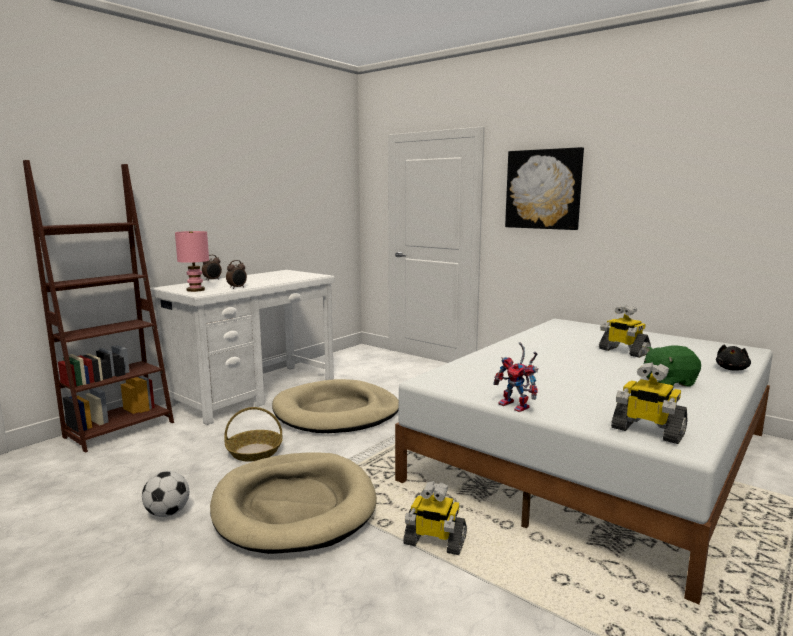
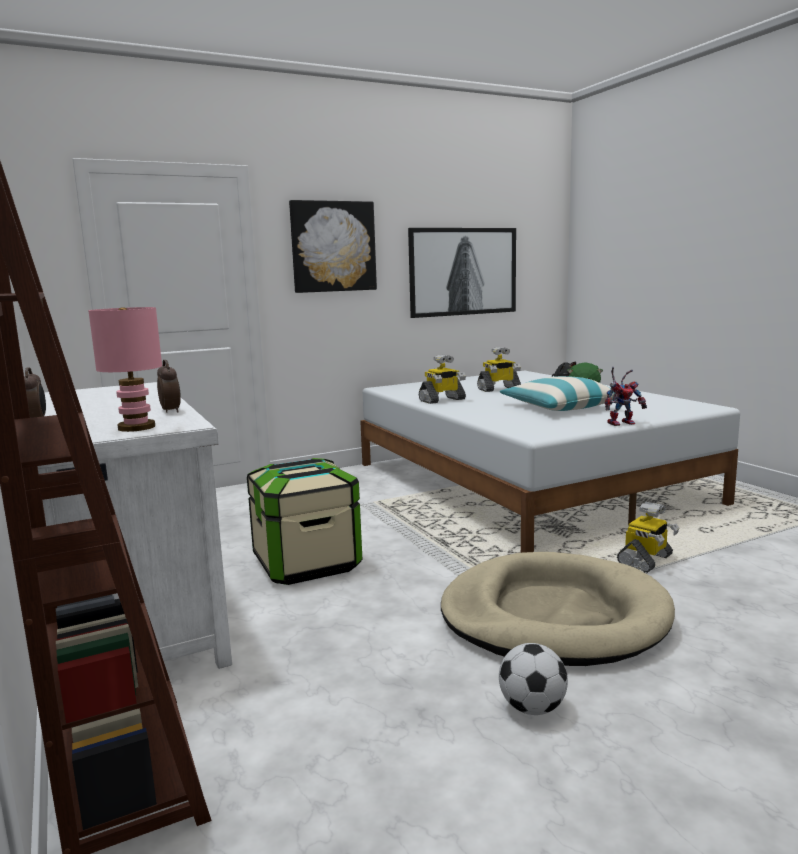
camera: 65 degrees left, 0 degrees up
basket [225,407,283,462] -> none
beige dog bed [272,379,399,433] -> storage box [247,458,362,585]
toy robot [611,362,687,444] -> toy robot moved to [419,355,466,404]
none -> picture [408,228,516,318]
none -> pillow [500,376,616,411]

